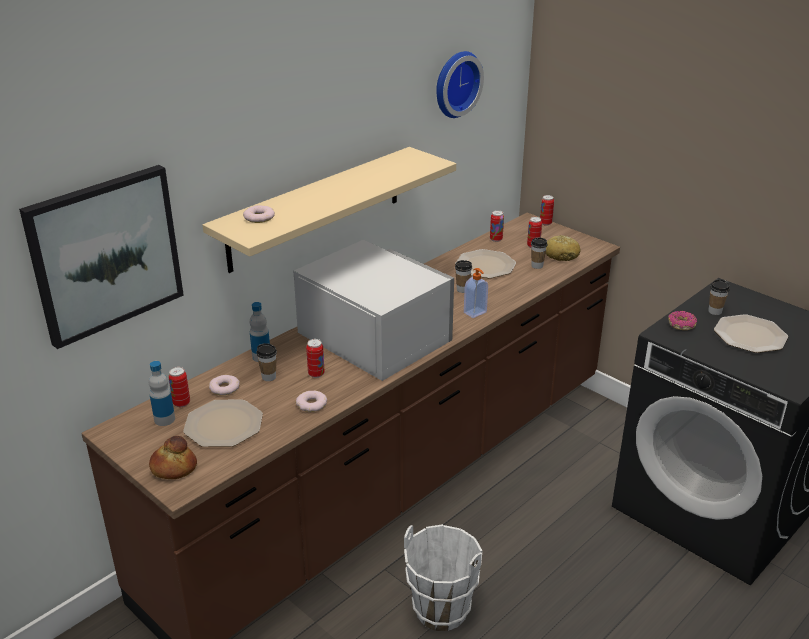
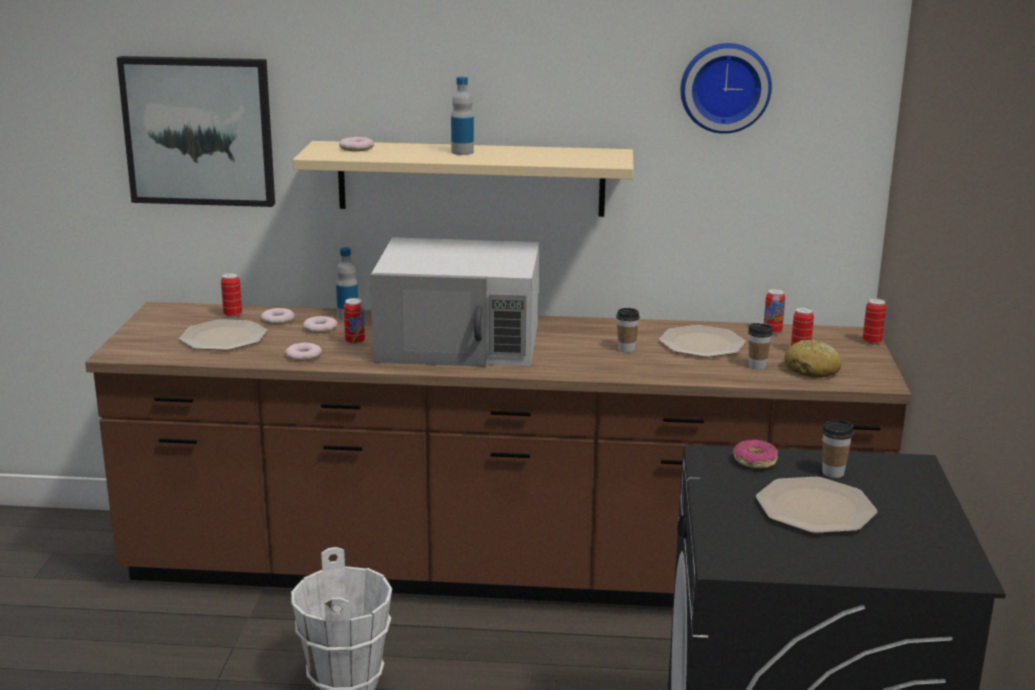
camera: 50 degrees right, 10 degrees down
bottle [149,361,175,426] -> bottle moved to [451,77,474,155]
bread [149,436,197,479] -> none
cup [257,343,277,381] -> donut [303,316,338,333]
white microwave [293,240,454,381] -> white microwave turned 90 degrees clockwise [370,237,539,367]
soap dispenser [464,268,488,318] -> none

